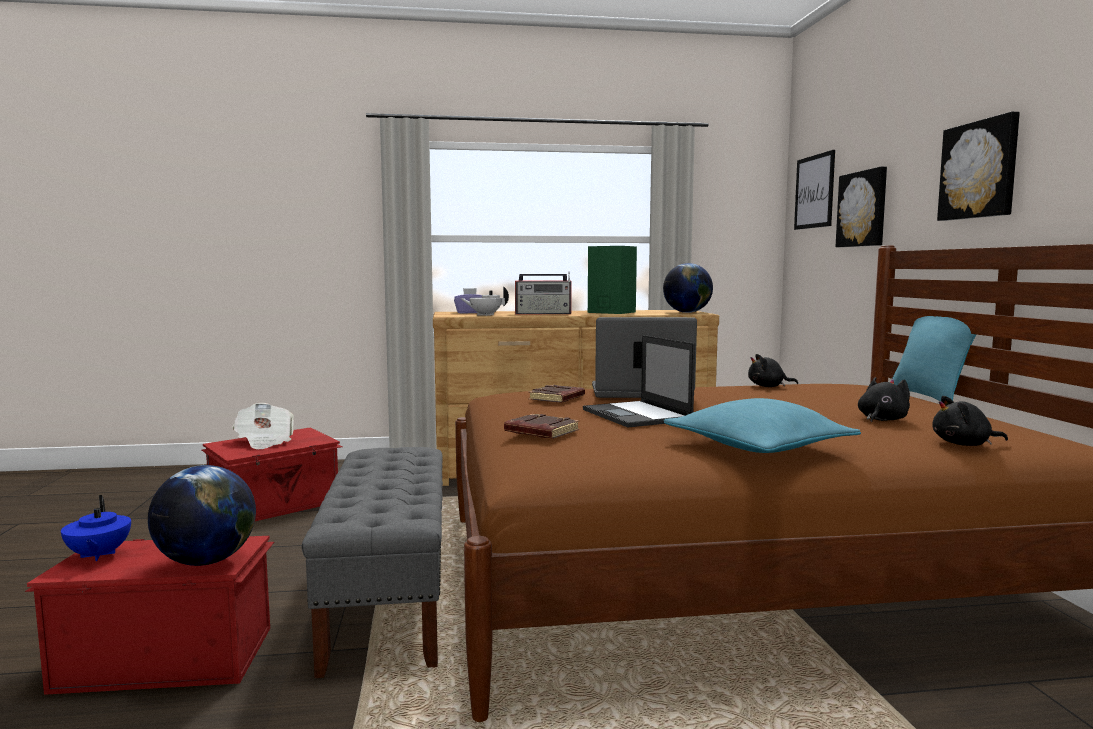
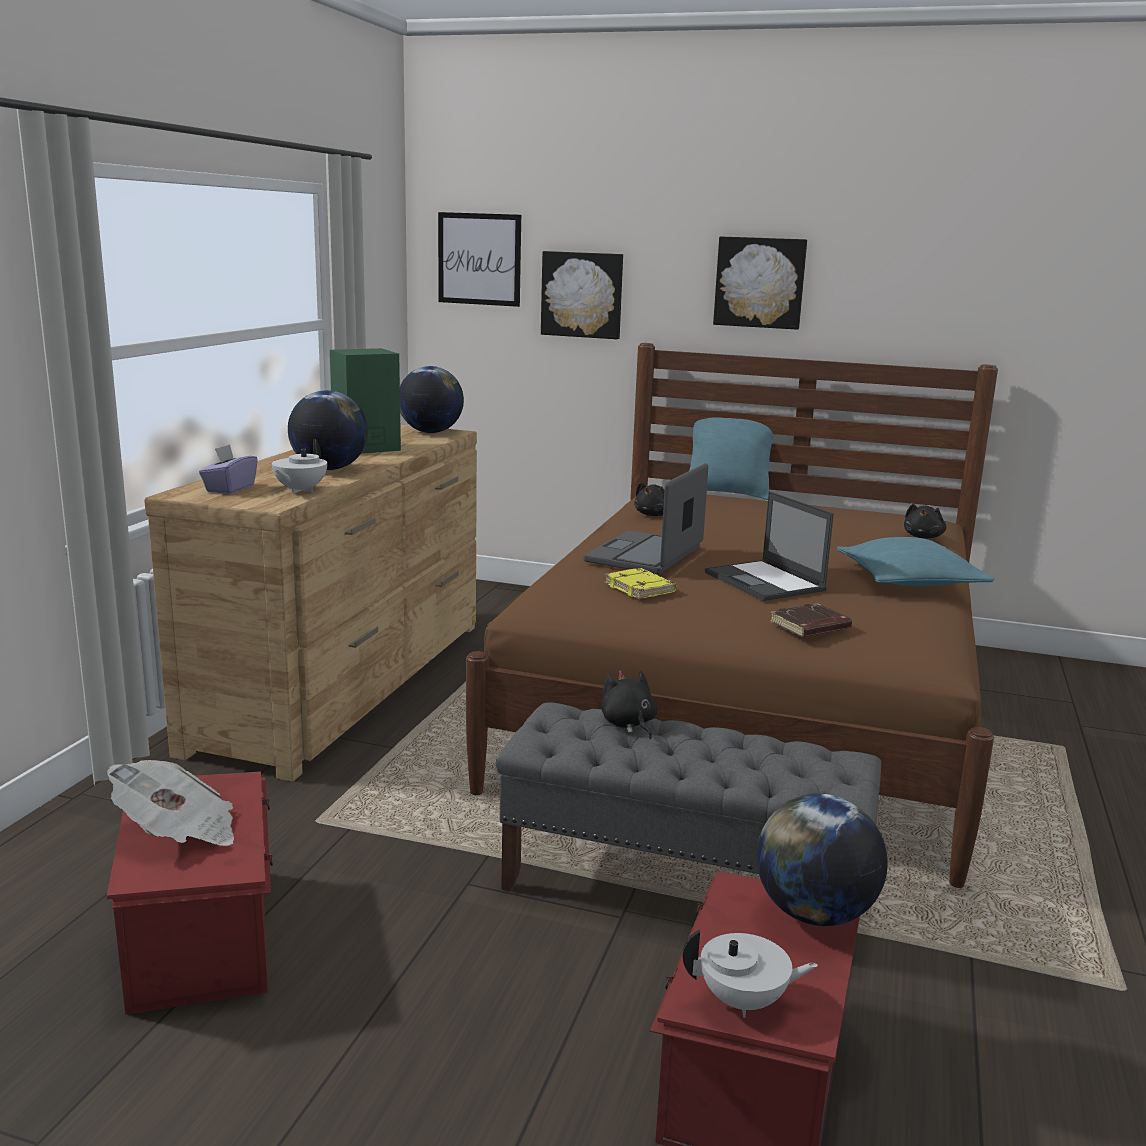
camera: 65 degrees left, 10 degrees up
blue teapot [61,495,131,561] -> white teapot [683,929,818,1018]
radio [515,272,572,314] -> globe [288,390,368,470]
brown book [528,385,585,403] -> yellow book [604,568,677,599]
laptop [583,335,695,428] -> laptop turned 60 degrees clockwise [705,491,834,601]
black plush toy [858,377,910,422] -> black plush toy moved to [601,670,658,739]

